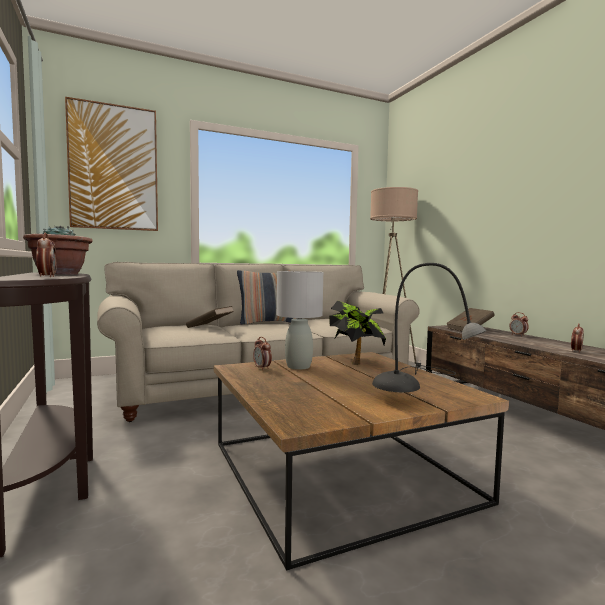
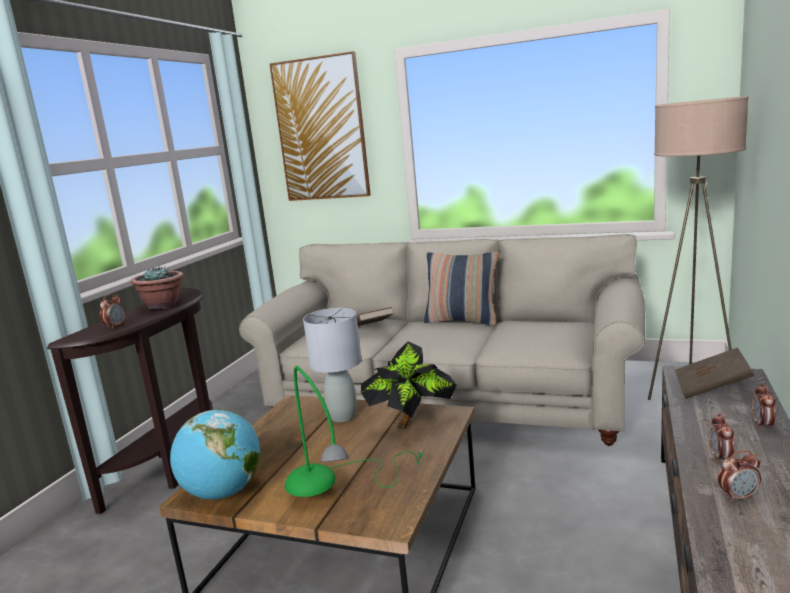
camera: 45 degrees right, 10 degrees up
alarm clock [253,337,272,370] -> alarm clock moved to [708,413,735,464]
grey table lamp [372,263,486,392] -> green table lamp [285,366,422,497]
none -> globe [170,409,260,499]

